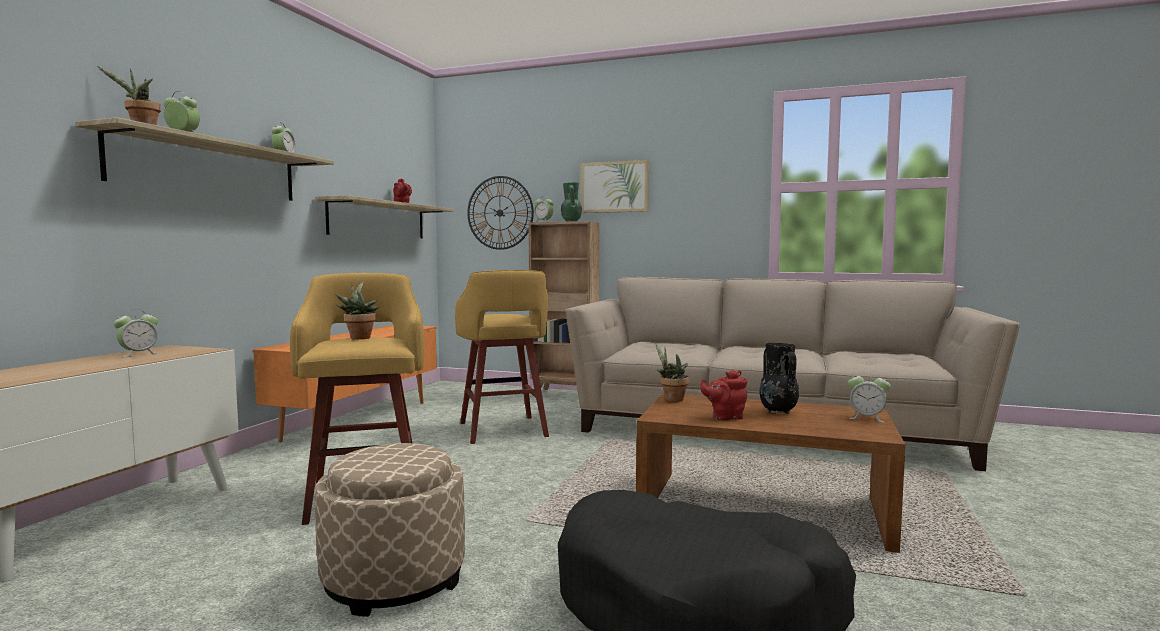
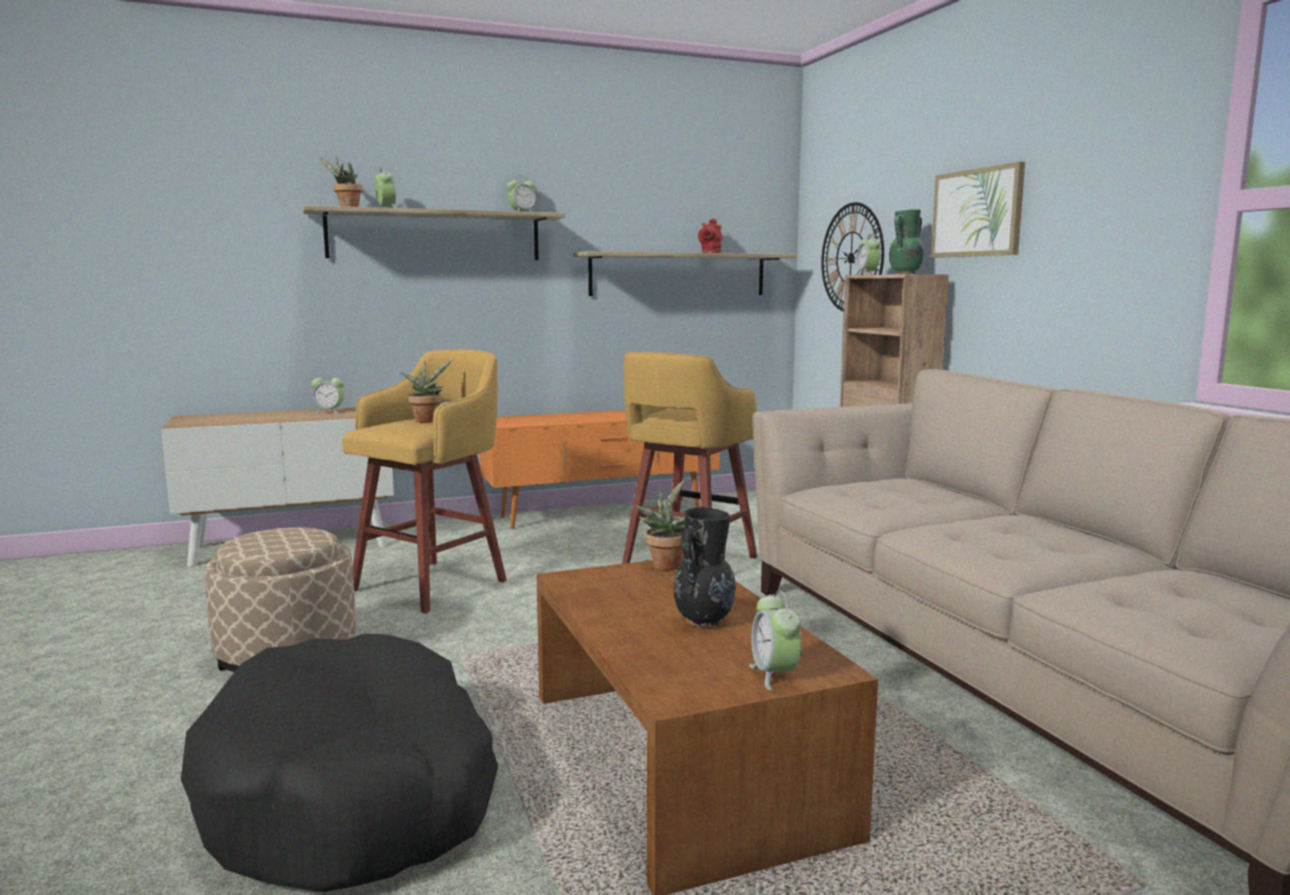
camera: 50 degrees right, 5 degrees up
red teapot [700,370,747,421] -> none

